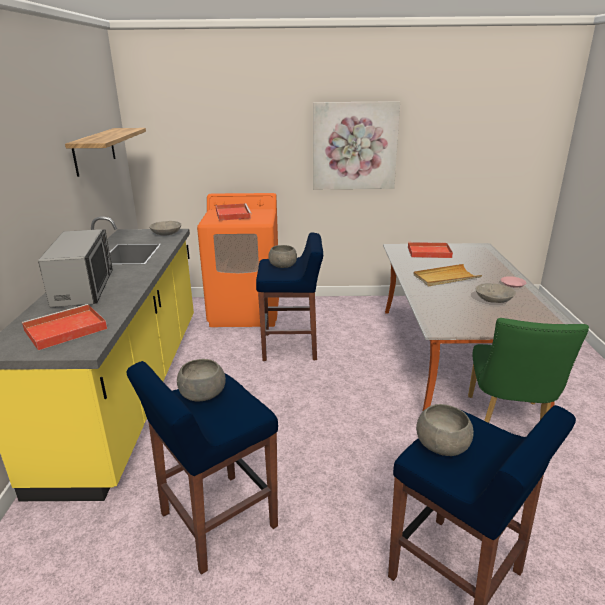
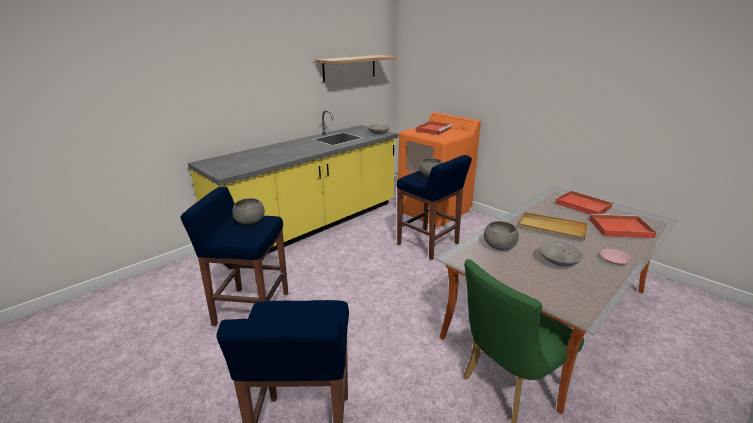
camera: 45 degrees right, 0 degrees up
red tray [22,304,107,350] -> red tray moved to [589,214,657,239]
microwave [38,229,113,307] -> none
picture [313,101,400,189] -> none
grey bowl [416,404,474,456] -> grey bowl moved to [484,221,519,250]

